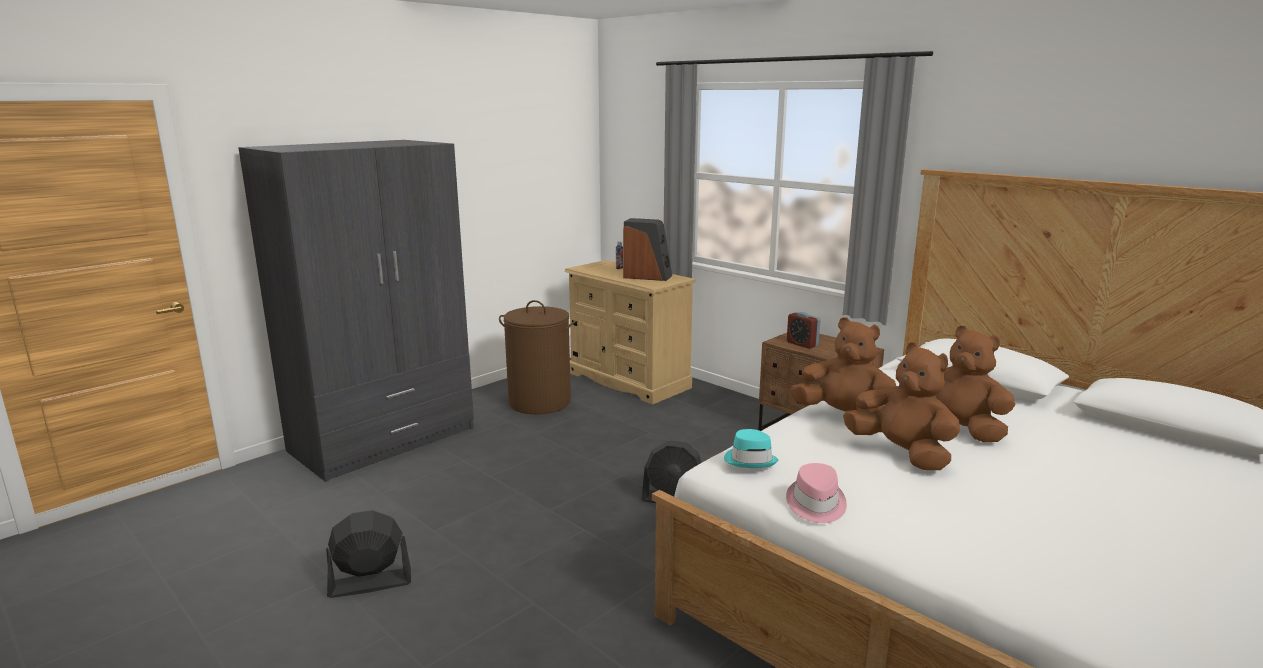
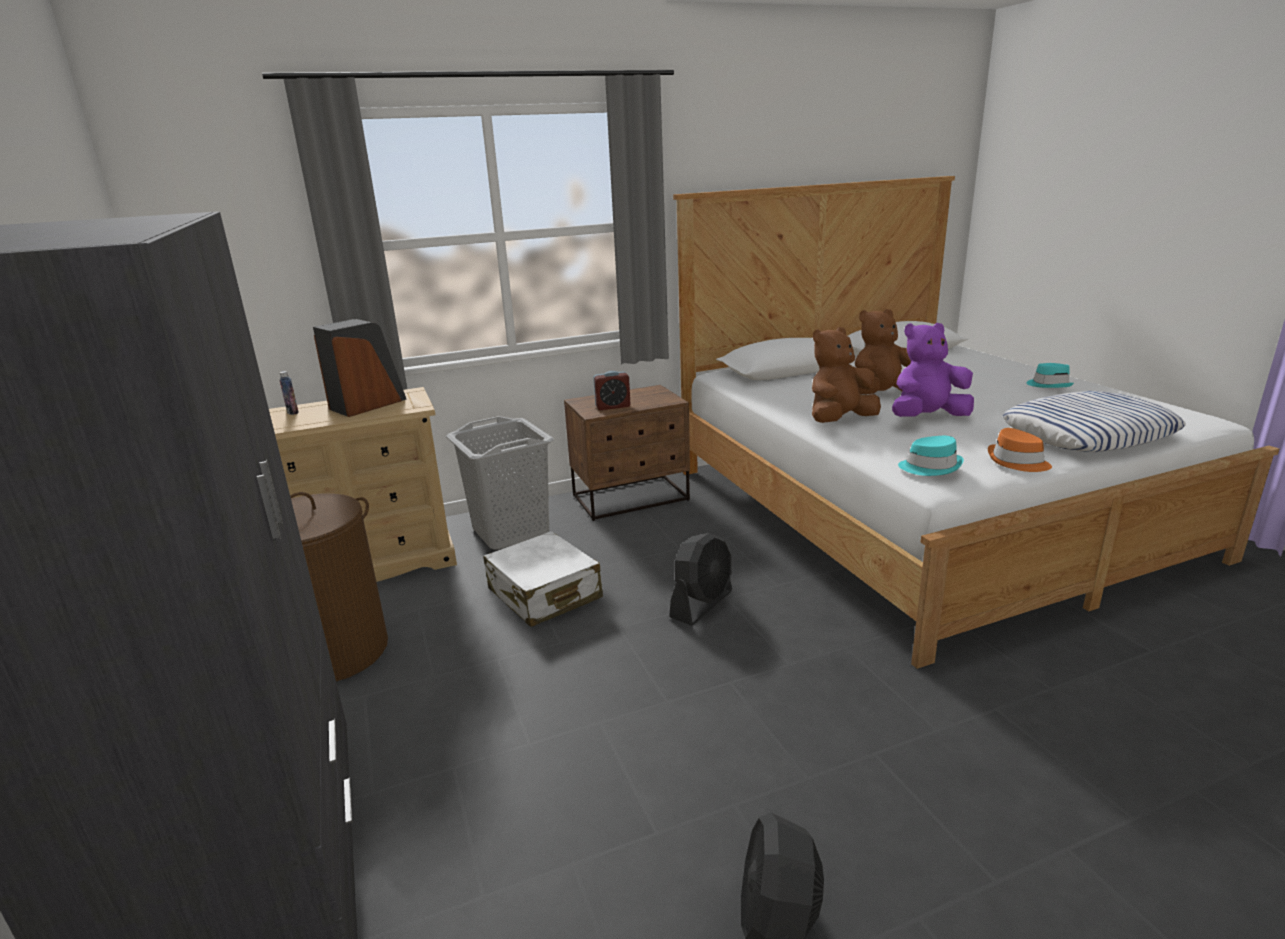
camera: 65 degrees left, 5 degrees up
pink hat [786,463,847,523] -> orange hat [988,428,1052,472]
brown plush toy [843,342,960,470] -> purple plush toy [892,323,974,417]
none -> grey laundry basket [446,416,554,550]
none -> white suitcase [483,531,603,627]
none -> pillow [1002,391,1186,452]
none -> turquoise hat [1027,363,1074,388]

